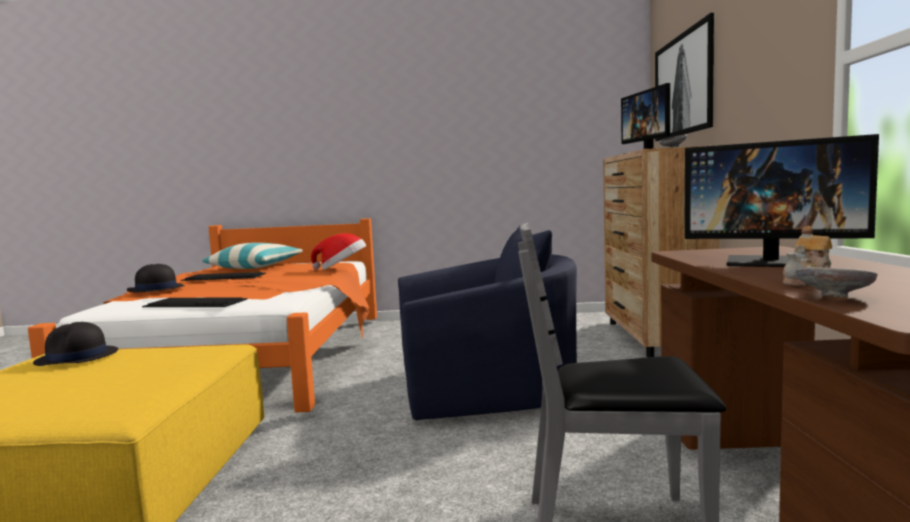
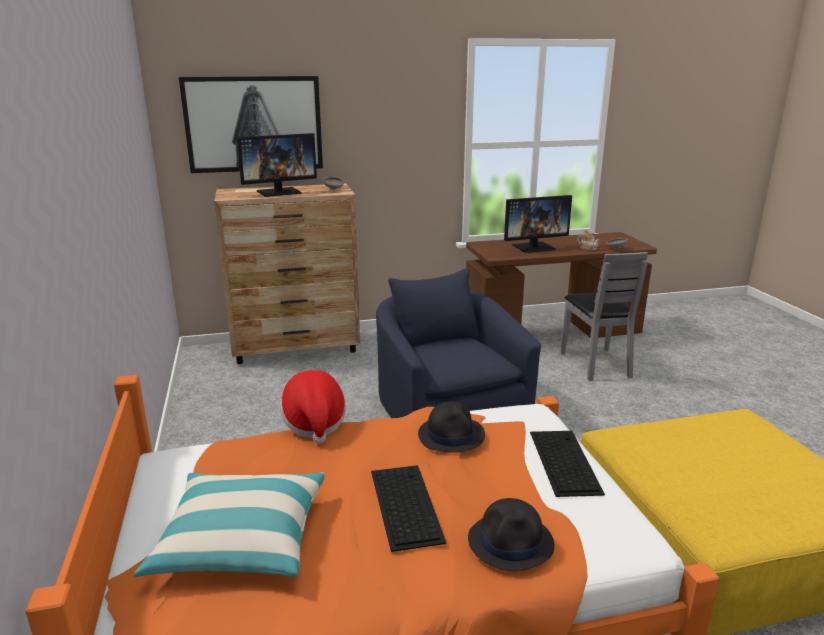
camera: 105 degrees left, 15 degrees up
black hat [33,322,118,366] -> black hat moved to [418,402,485,453]
monitor [685,134,879,267] -> monitor turned 60 degrees clockwise [504,195,572,253]

